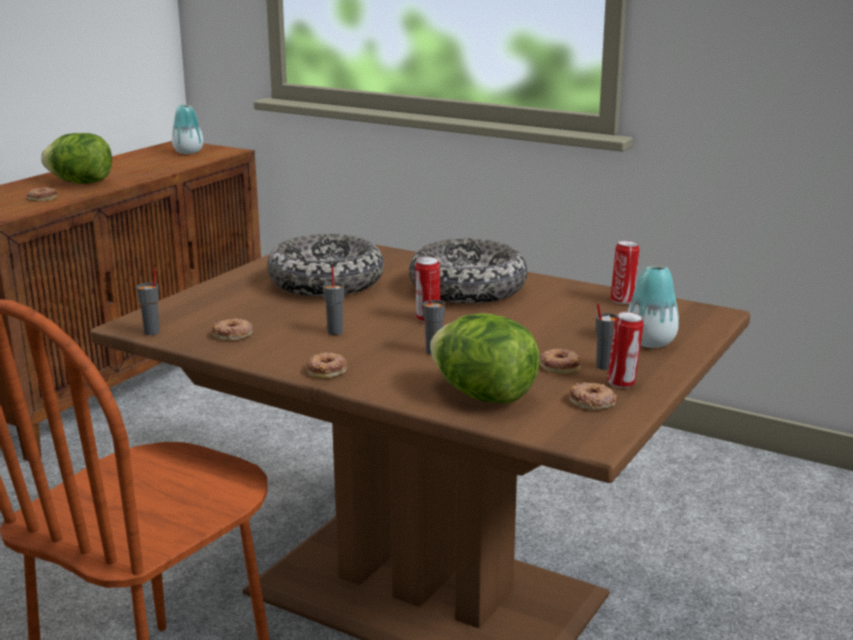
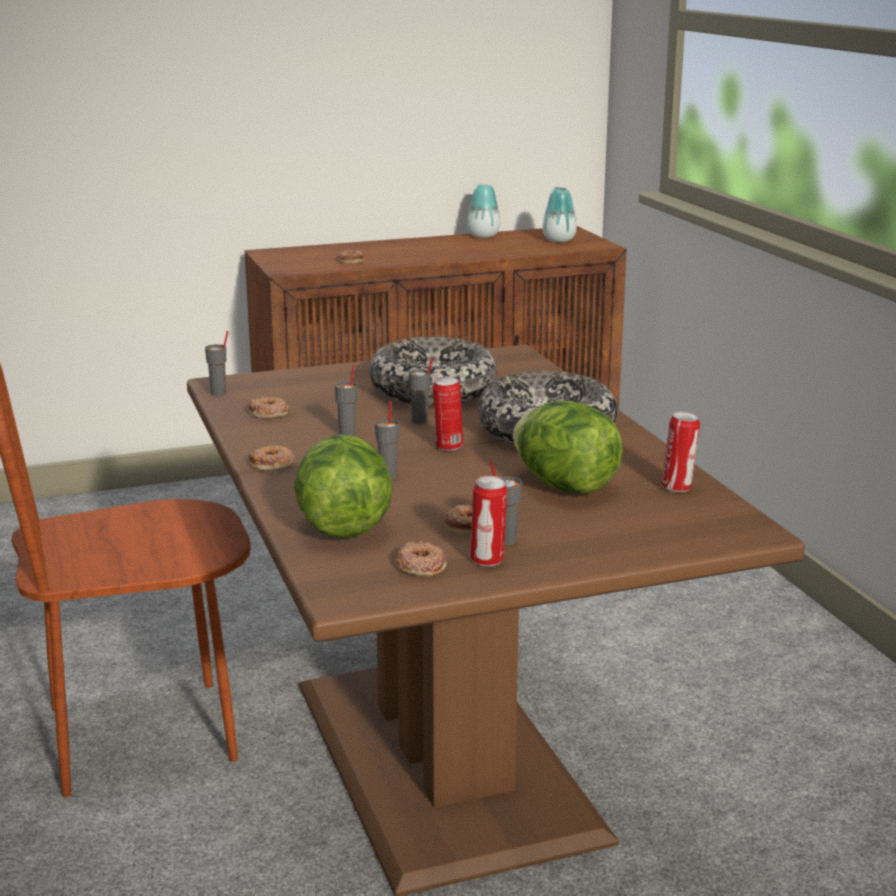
camera: 40 degrees right, 0 degrees up
lettuce [41,133,112,184] -> lettuce moved to [513,401,623,494]
vase [628,266,679,348] -> vase moved to [467,184,500,238]
none -> grey cup [409,358,433,424]

